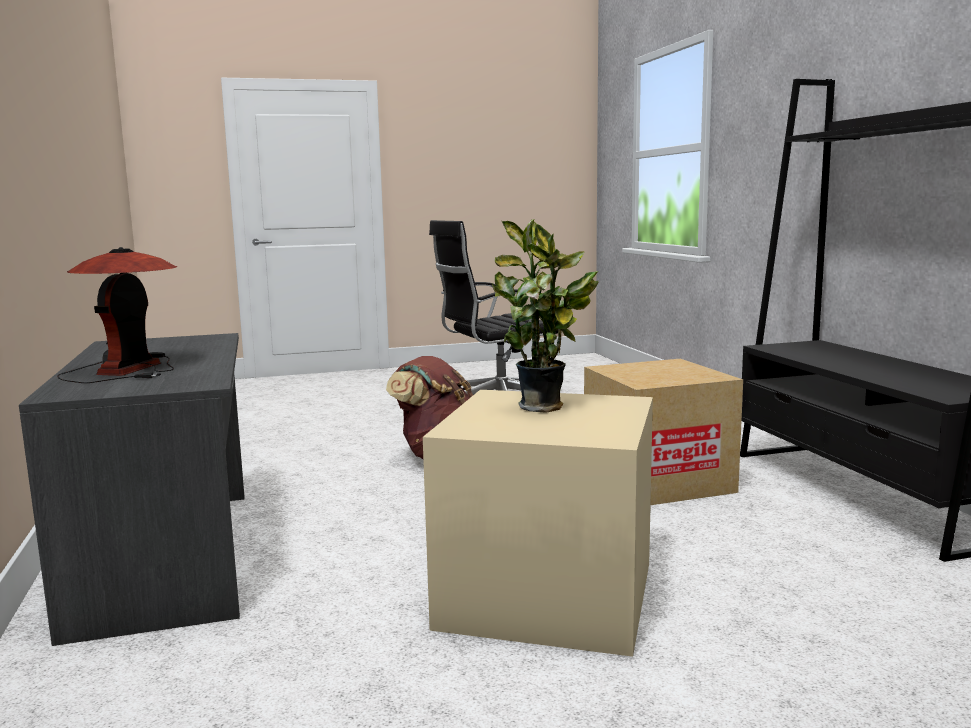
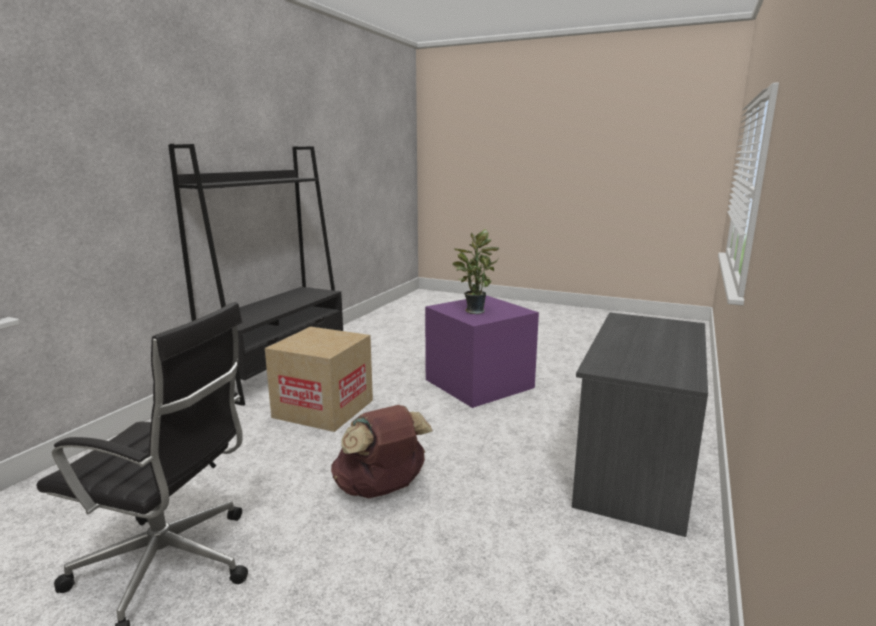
camera: 140 degrees left, 5 degrees up
table lamp [57,247,177,383] -> none
beige storage box [423,390,653,657] -> purple storage box [425,295,539,408]

